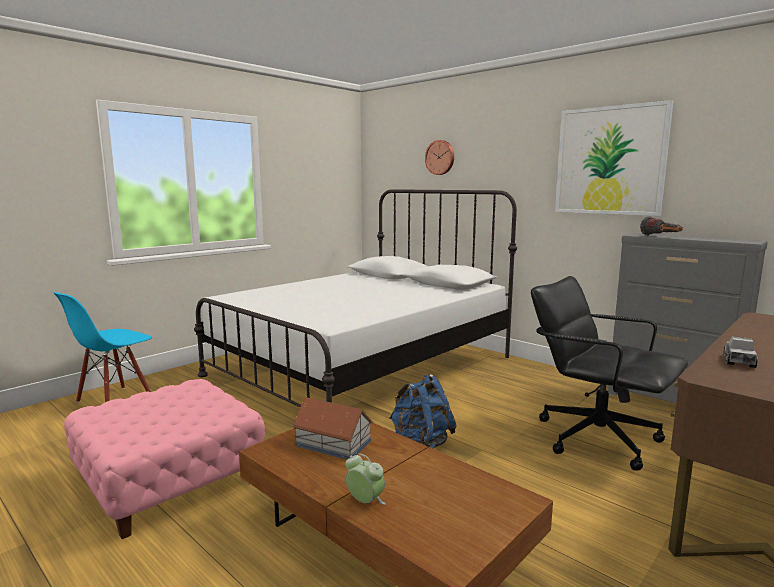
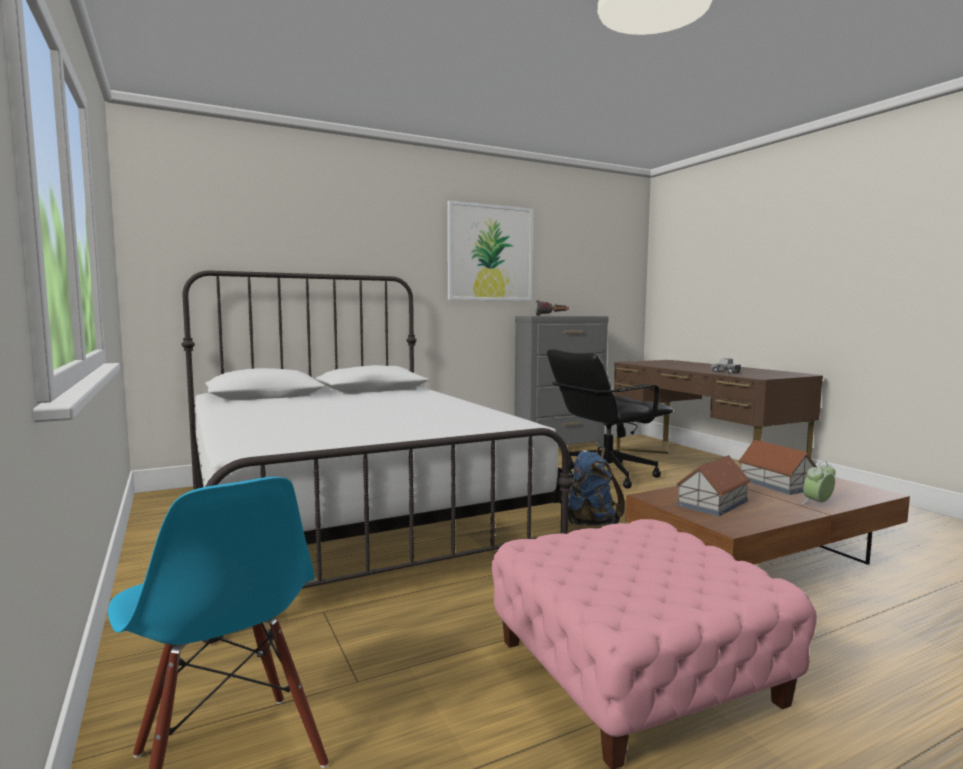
camera: 70 degrees left, 5 degrees down
wall clock [425,140,454,175] -> none
none -> toy house [738,440,817,495]

